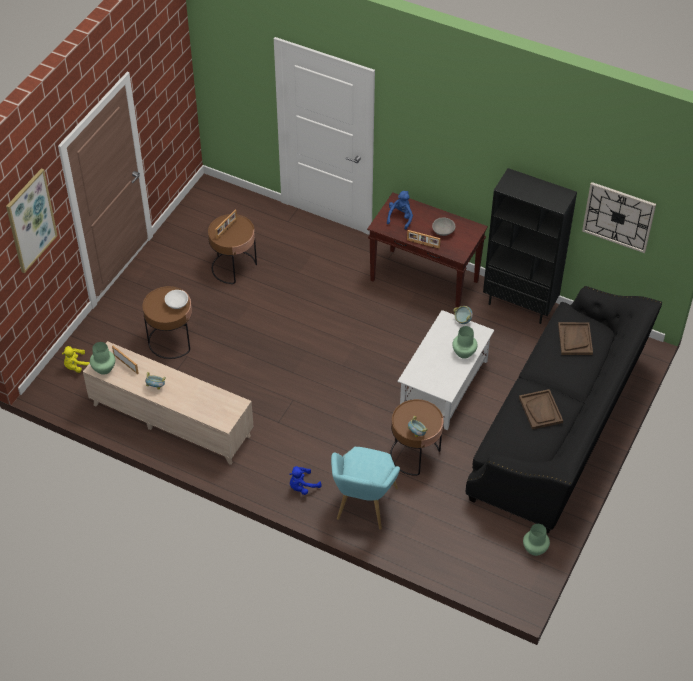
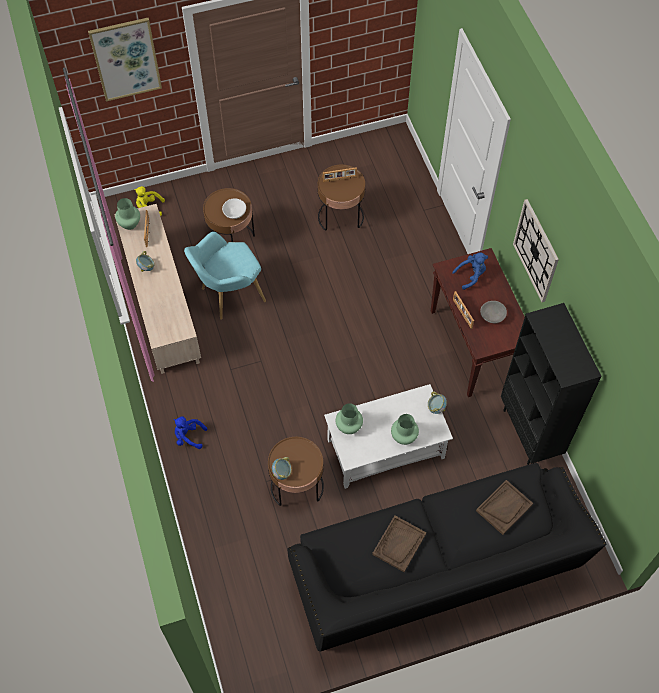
camera: 45 degrees right, 10 degrees up
turquoise armchair [331,447,400,530] -> turquoise armchair moved to [184,232,266,320]
green vase [523,524,550,556] -> green vase moved to [336,403,363,434]
wall clock [582,182,656,253] -> wall clock moved to [513,199,559,302]

